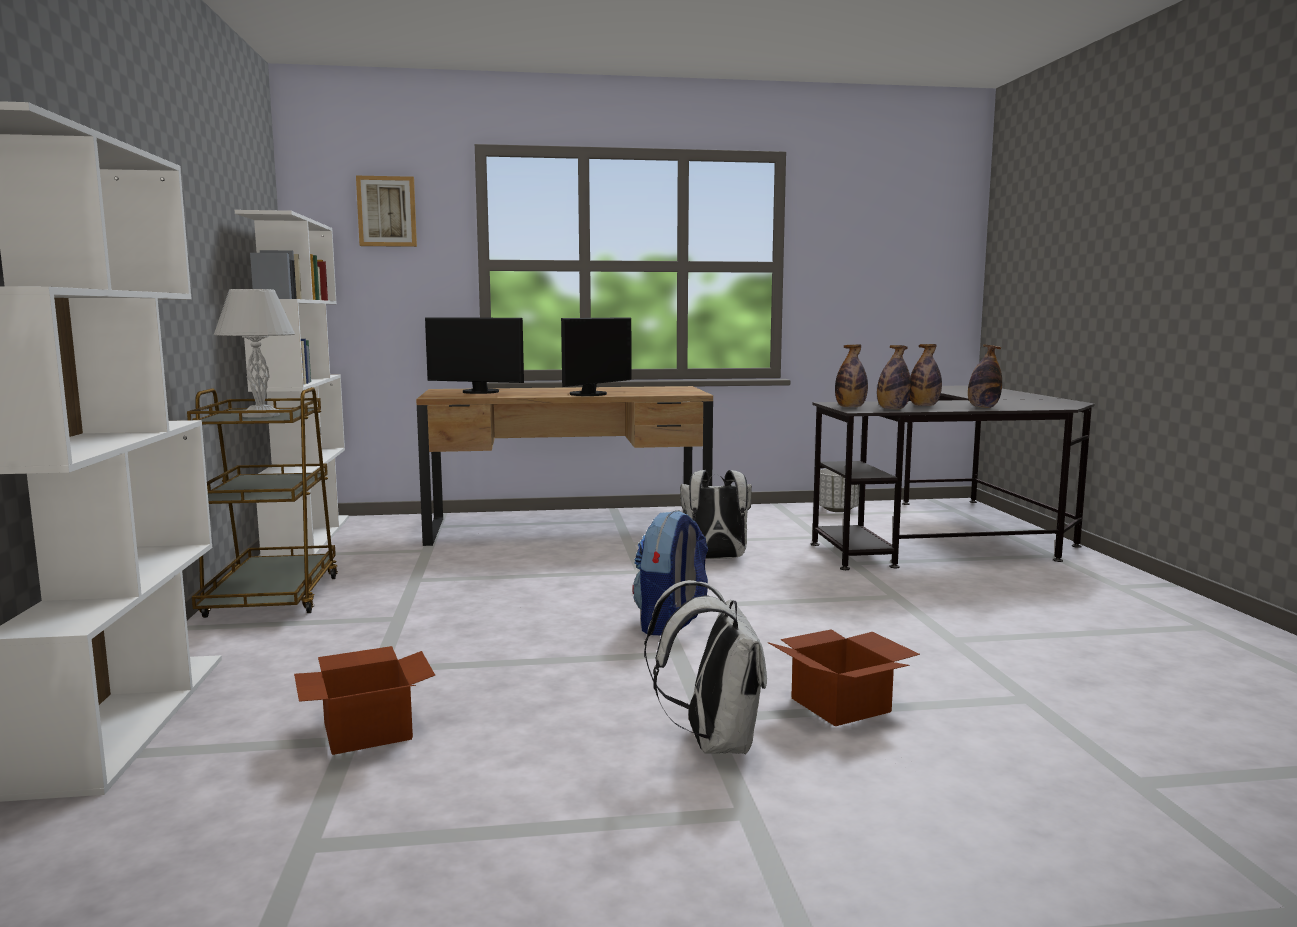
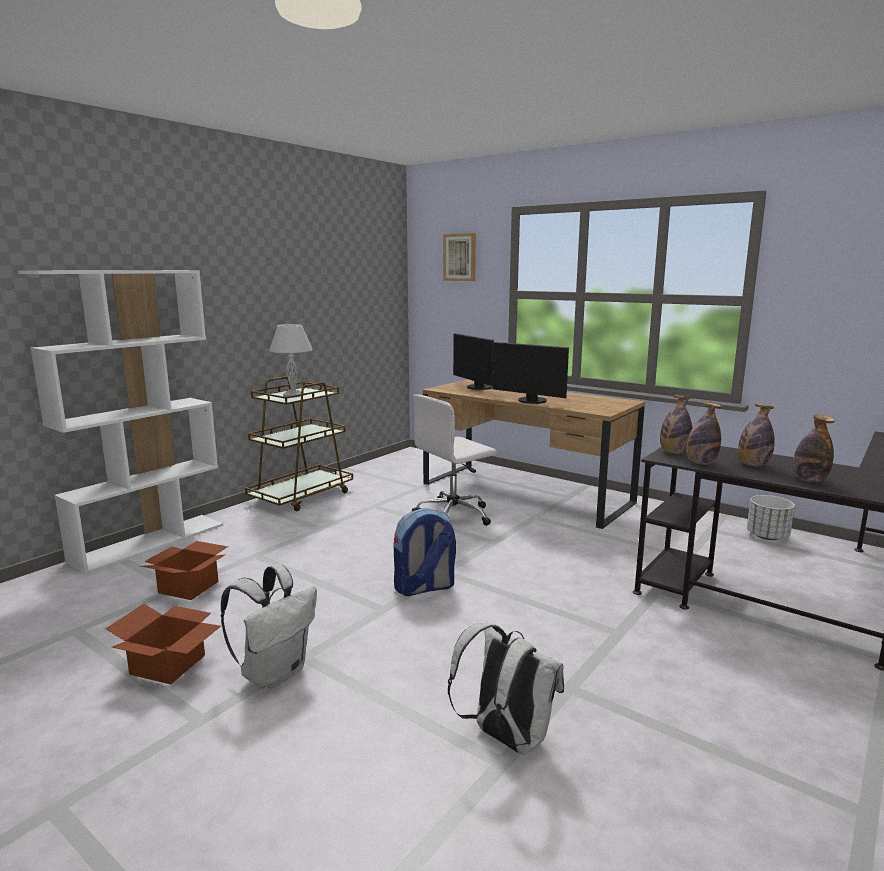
camera: 45 degrees right, 5 degrees up
white bookcase [235,210,349,556] -> none
monitor [561,317,632,396] -> monitor turned 45 degrees clockwise [493,342,569,404]
white backpack [680,470,752,559] -> white backpack moved to [448,622,564,755]
cardboard box [767,629,920,726] -> cardboard box moved to [105,604,221,685]
none -> white office chair [412,394,497,526]

